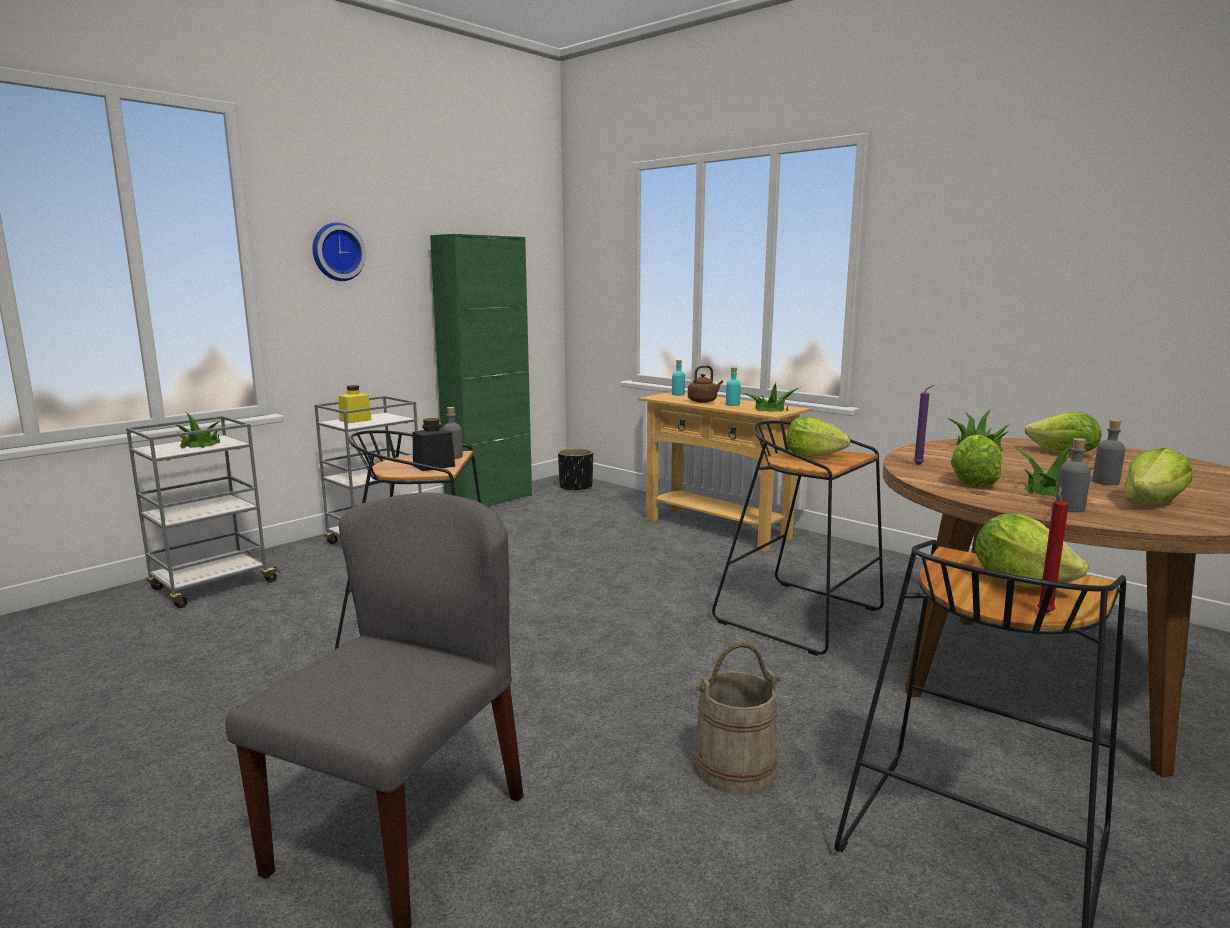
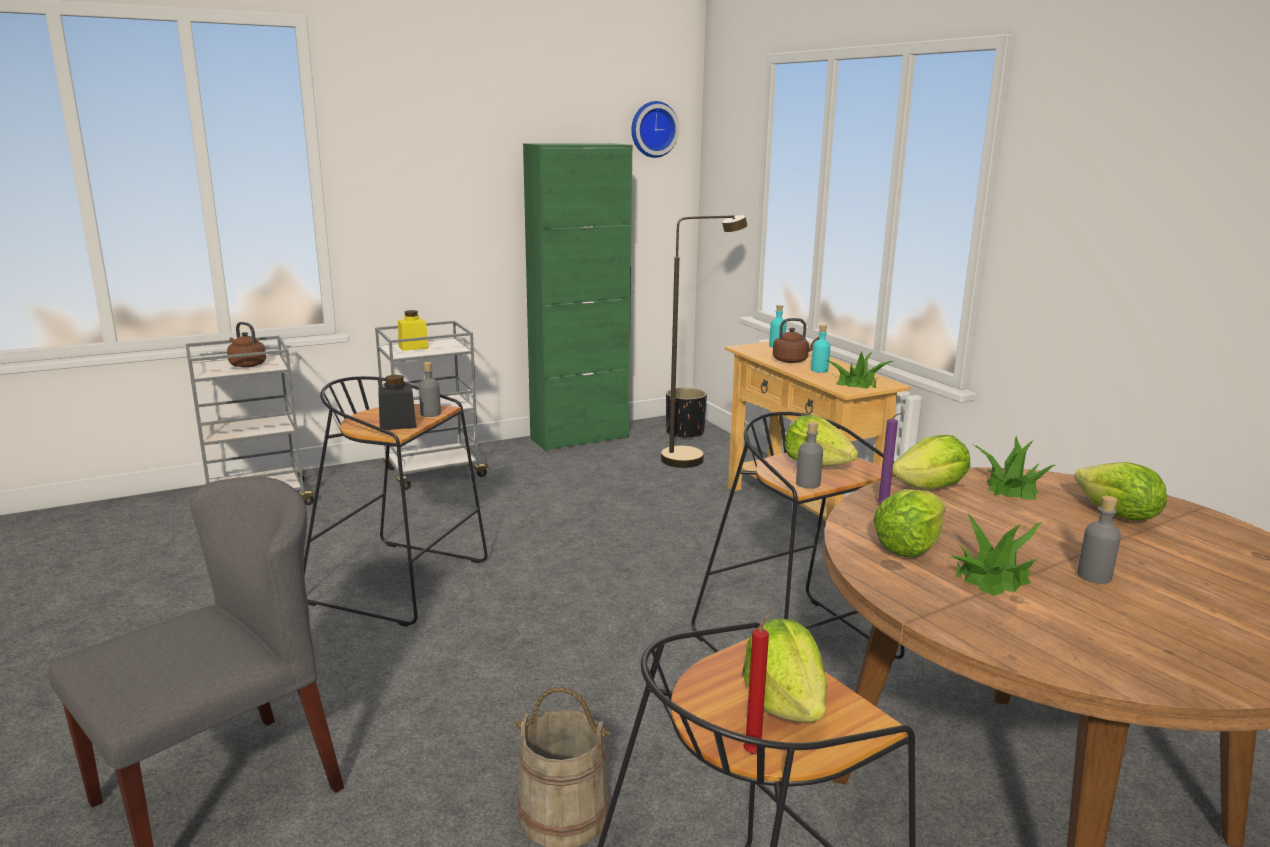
camera: 20 degrees right, 5 degrees up
potted plant [176,412,220,448] -> brown kettle [227,322,266,368]
wall clock [313,222,366,281] -> wall clock moved to [631,101,679,158]
grey bottle [1056,438,1091,512] -> grey bottle moved to [796,422,823,489]
lettuce [1124,448,1192,504] -> lettuce moved to [892,435,970,489]
none -> brown floor lamp [661,215,748,468]

